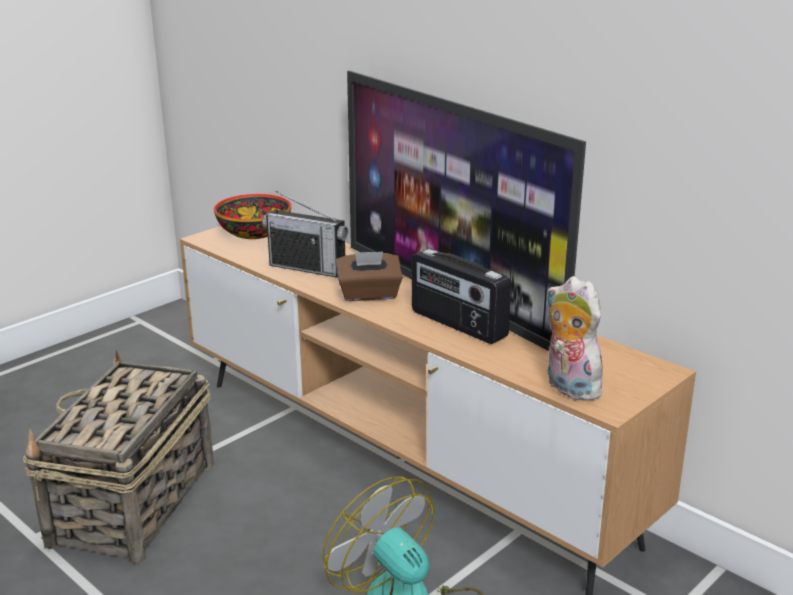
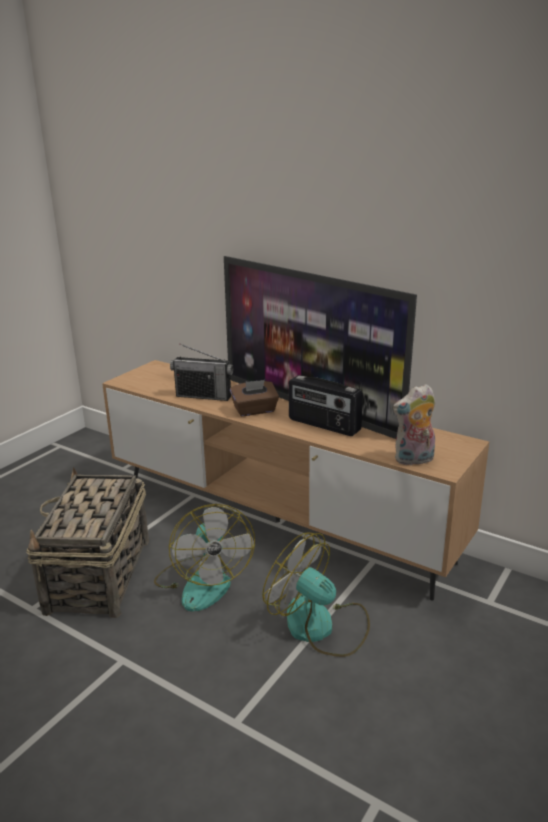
camera: 10 degrees left, 0 degrees up
bowl [214,194,291,239] -> none
plush toy [547,276,609,401] -> plush toy turned 60 degrees counterclockwise [393,384,435,466]
none -> fan [154,504,255,612]

